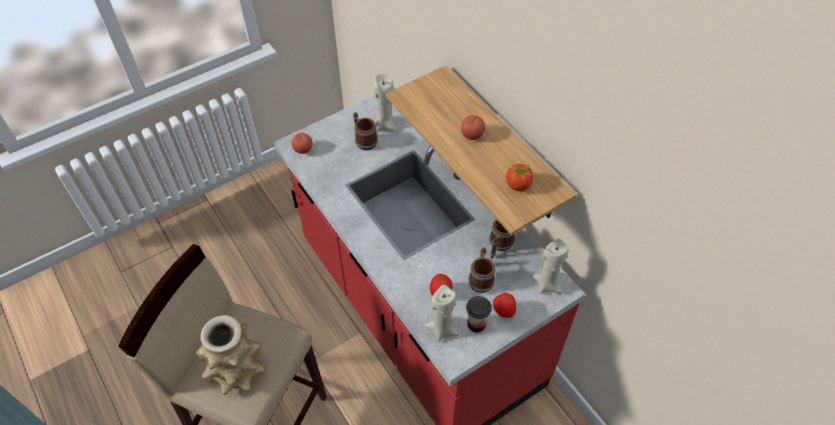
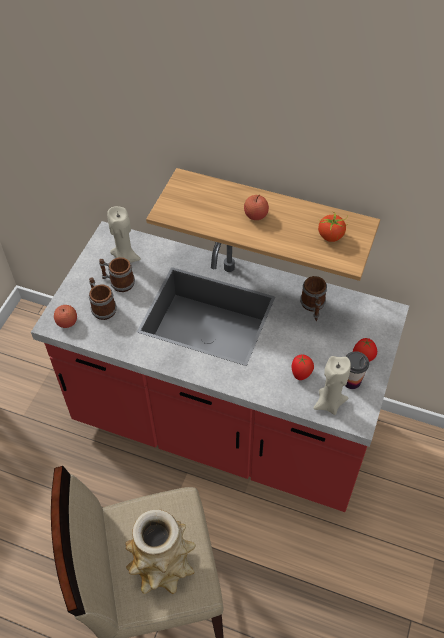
camera: 35 degrees left, 0 degrees up
mug [468,247,496,293] -> mug moved to [89,278,117,320]
beige candle [531,238,569,294] -> none

